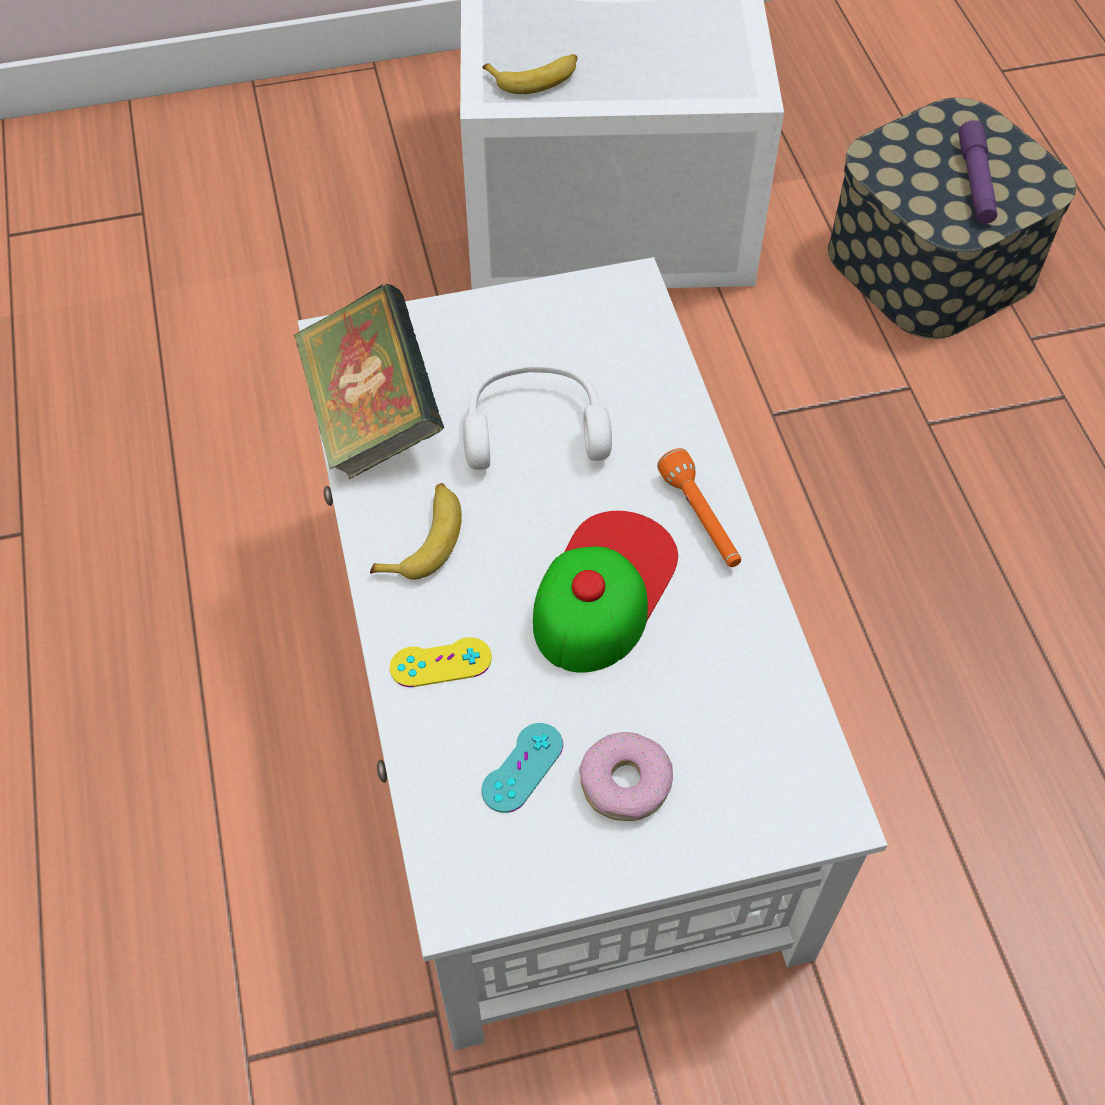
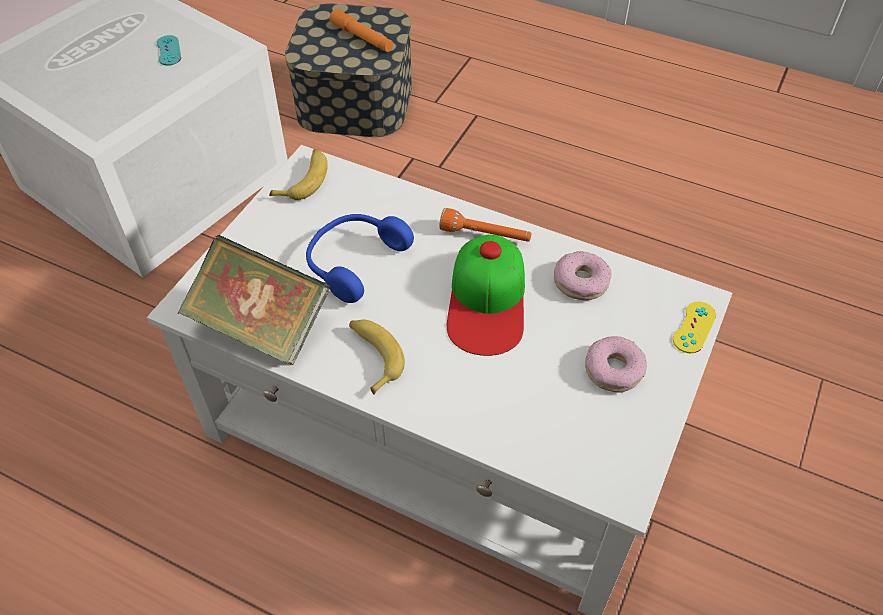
camera: 50 degrees left, 5 degrees down
yellow game controller [390,637,492,687] -> yellow game controller moved to [673,301,716,353]
white headphones [463,363,612,470] -> blue headphones [306,214,414,303]
turquoise game controller [481,723,563,813] -> turquoise game controller moved to [157,35,181,66]
banana [482,54,577,94] -> banana moved to [269,149,328,200]
cap [533,511,678,673] -> cap turned 150 degrees counterclockwise [447,234,525,356]
purple flashlight [958,120,997,224] -> orange flashlight [330,9,393,52]
none -> donut [554,251,612,300]

